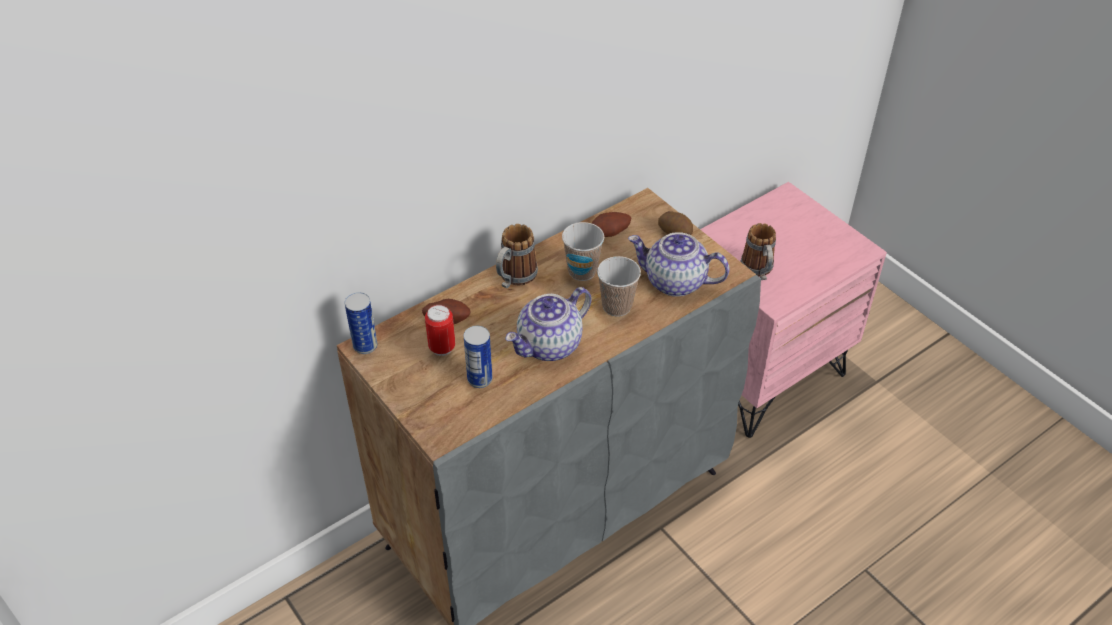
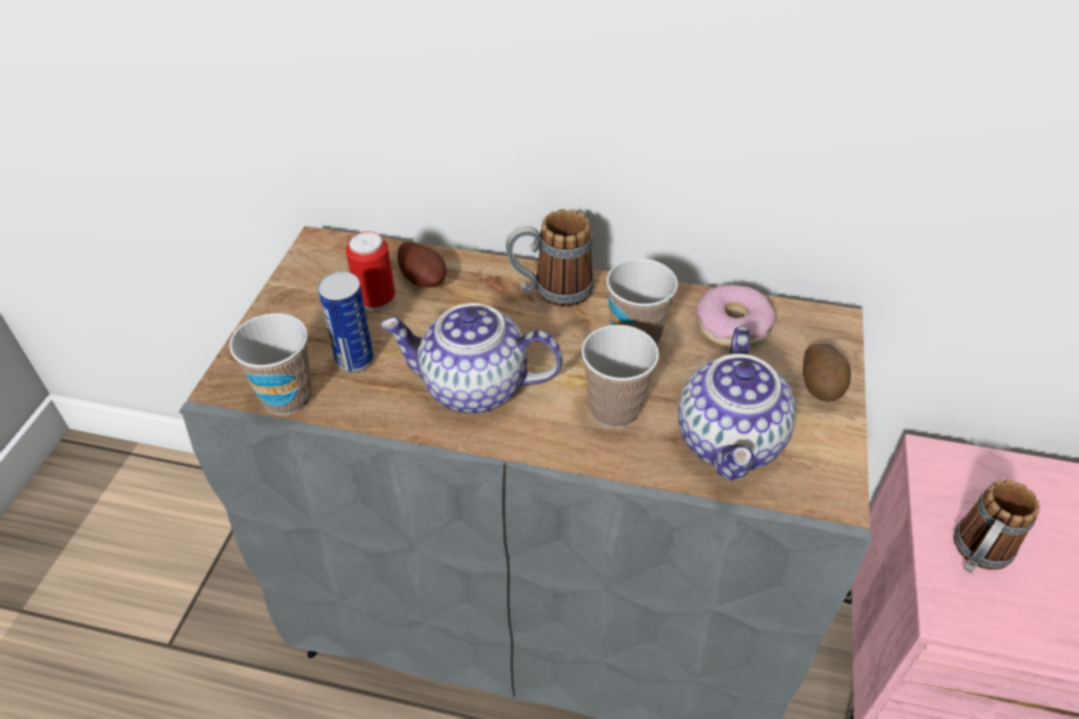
camera: 50 degrees right, 0 degrees up
can [344,292,378,354] -> none
potato [591,212,631,237] -> donut [696,285,776,347]
teapot [628,232,729,297] -> teapot turned 150 degrees counterclockwise [678,326,796,481]
none -> cup [229,313,312,415]

